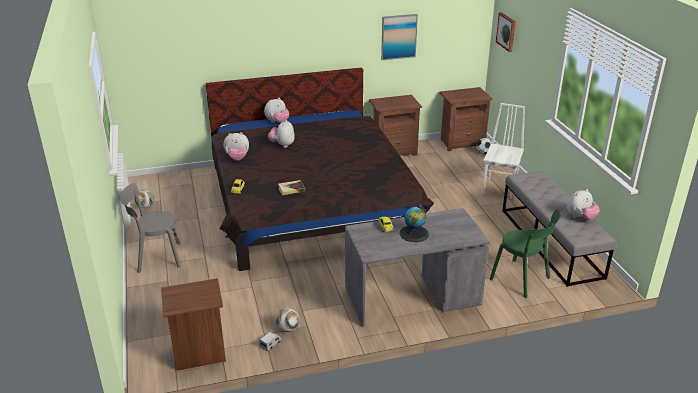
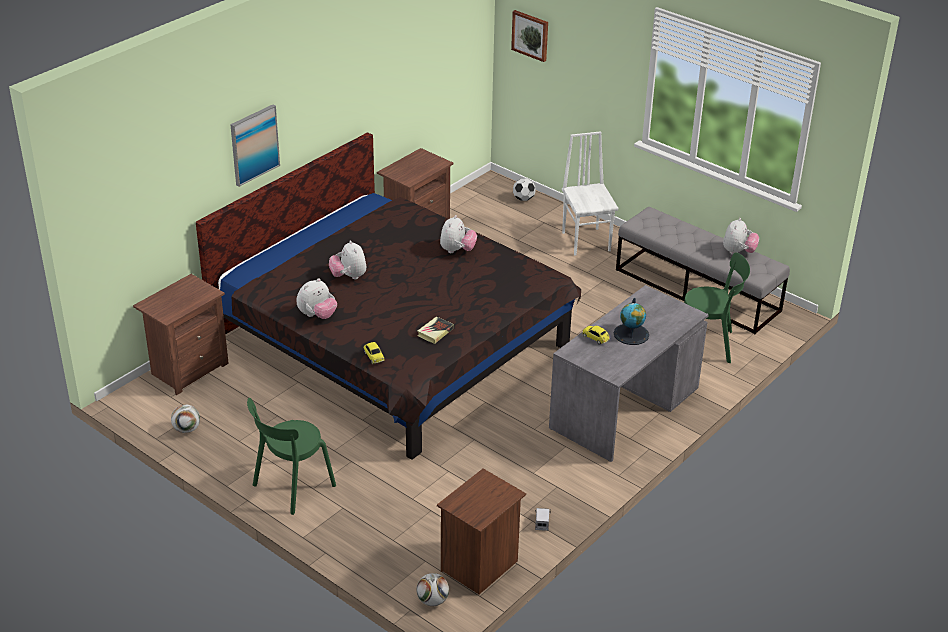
camera: 35 degrees left, 5 degrees up
grey chair [120,183,181,273] -> green chair [247,398,336,515]
plush toy [264,98,289,123] -> plush toy moved to [440,215,477,253]
football [275,308,300,332] -> football moved to [417,573,449,606]
picture [381,14,418,60] -> picture moved to [230,104,280,187]
brown nightstand [439,87,493,151] -> brown nightstand moved to [133,274,229,395]

